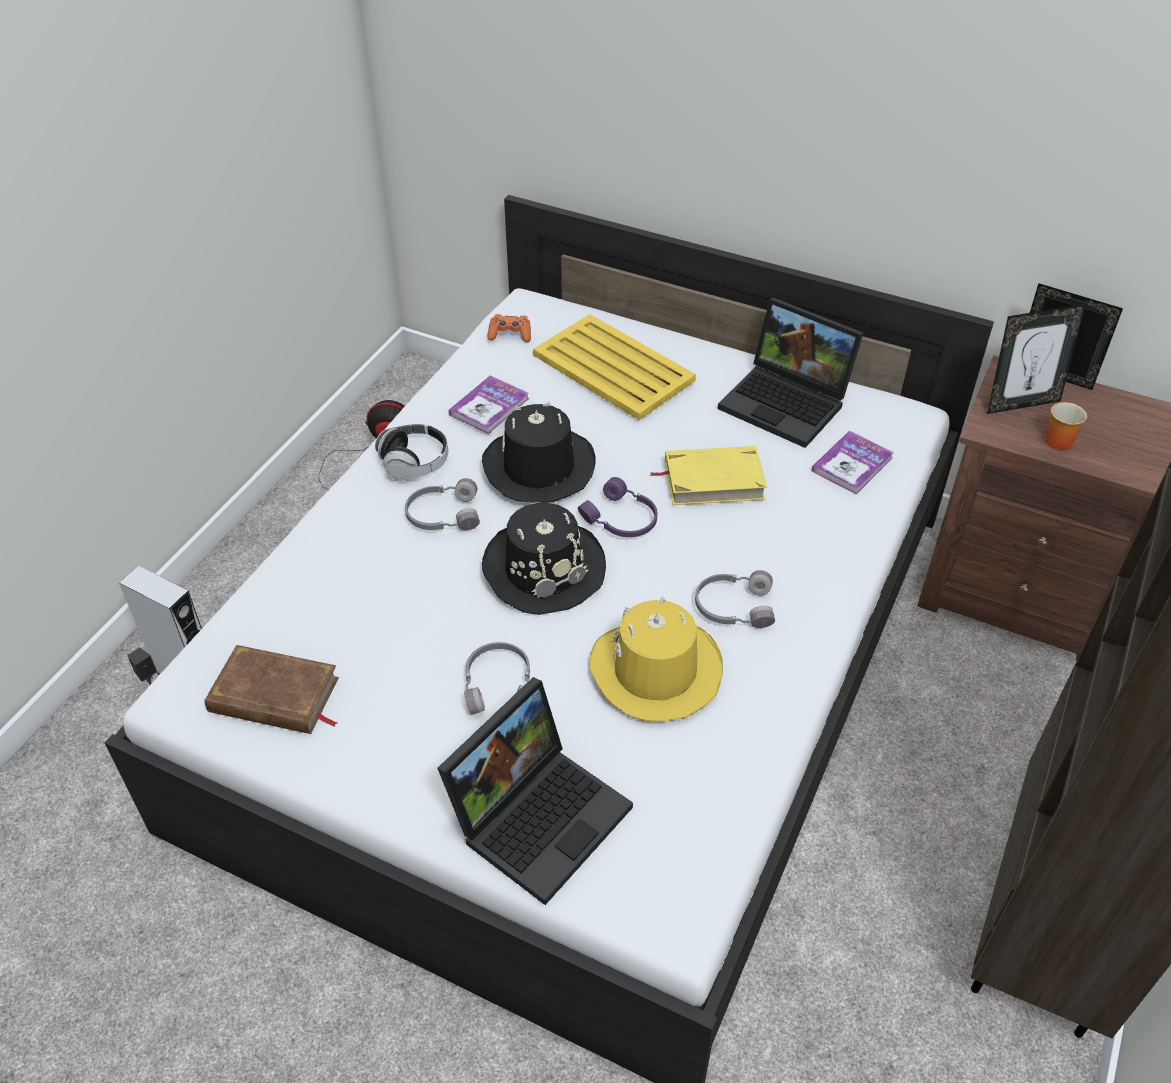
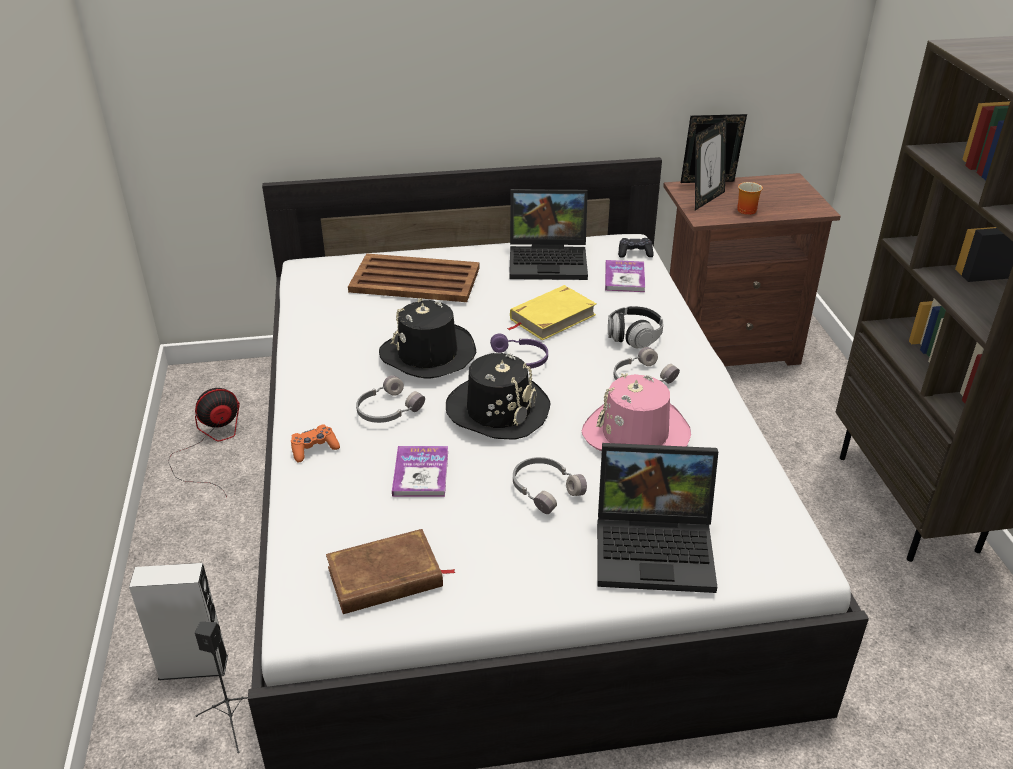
camera: 35 degrees left, 10 degrees down
headphones [375,424,448,481] -> headphones moved to [608,306,664,349]
laptop [437,677,633,905] -> laptop turned 90 degrees clockwise [597,443,718,593]
book [448,376,529,434] -> book moved to [392,446,448,497]
orange game controller [487,314,531,342] -> orange game controller moved to [291,424,340,463]
yellow tray [533,314,696,420] -> brown tray [348,253,480,302]
yellow hat [589,596,723,721] -> pink hat [582,373,691,451]
none -> black game controller [618,238,654,258]

